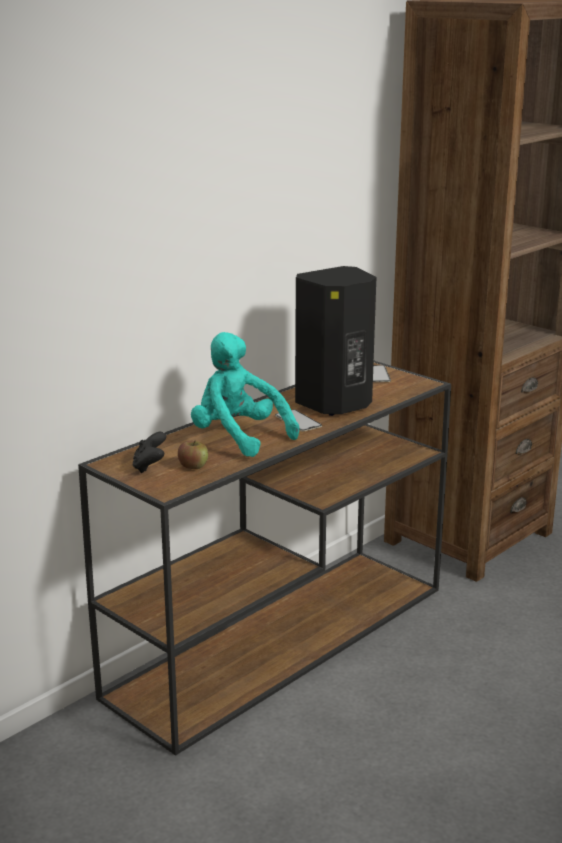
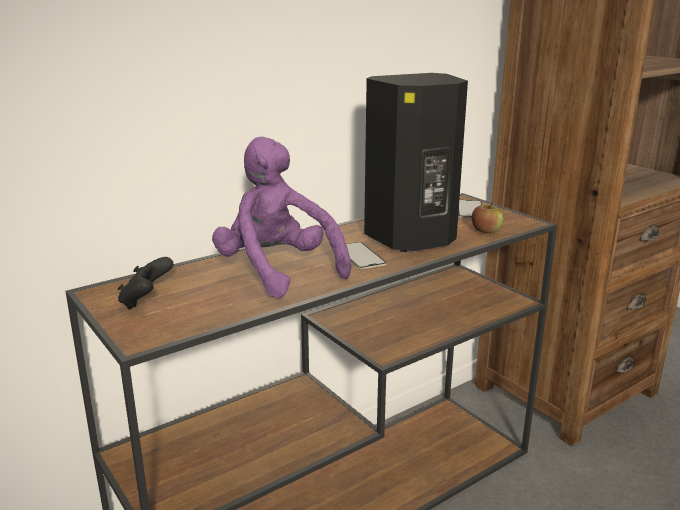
camera: 10 degrees right, 0 degrees up
apple [178,441,208,469] -> apple moved to [472,204,504,233]
turquoise plush toy [191,332,299,457] -> purple plush toy [212,137,352,298]

